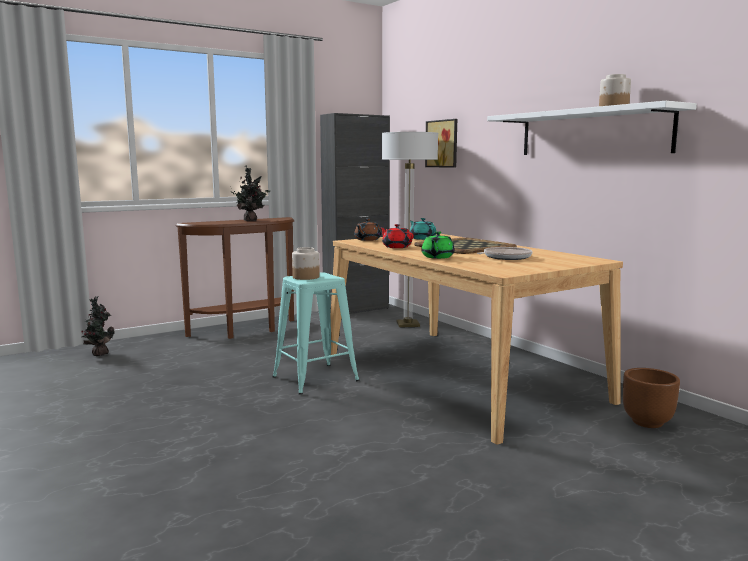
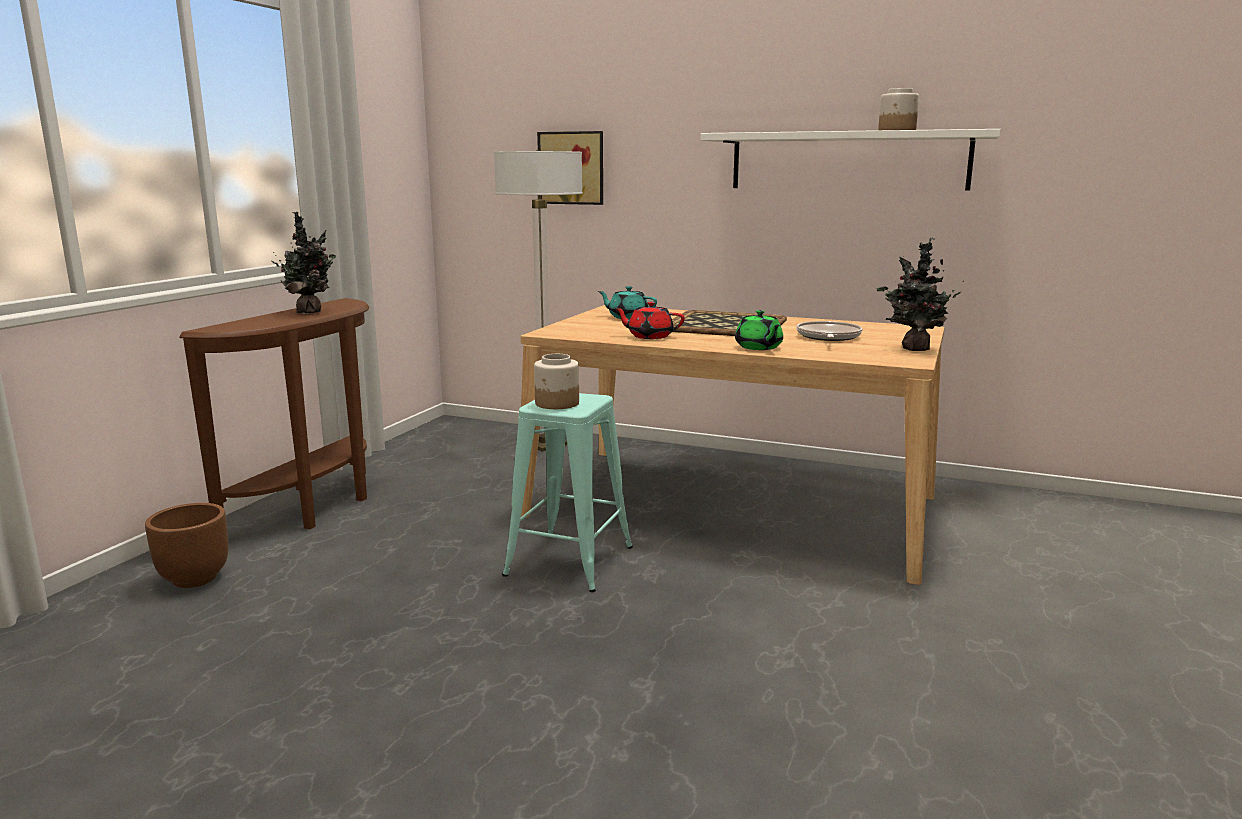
camera: 35 degrees left, 5 degrees up
potted plant [81,296,115,356] -> potted plant moved to [877,237,964,351]
black cabinet [320,113,390,314] -> none
brown teapot [354,219,381,241] -> none
brown planter [623,368,680,428] -> brown planter moved to [145,503,228,588]

